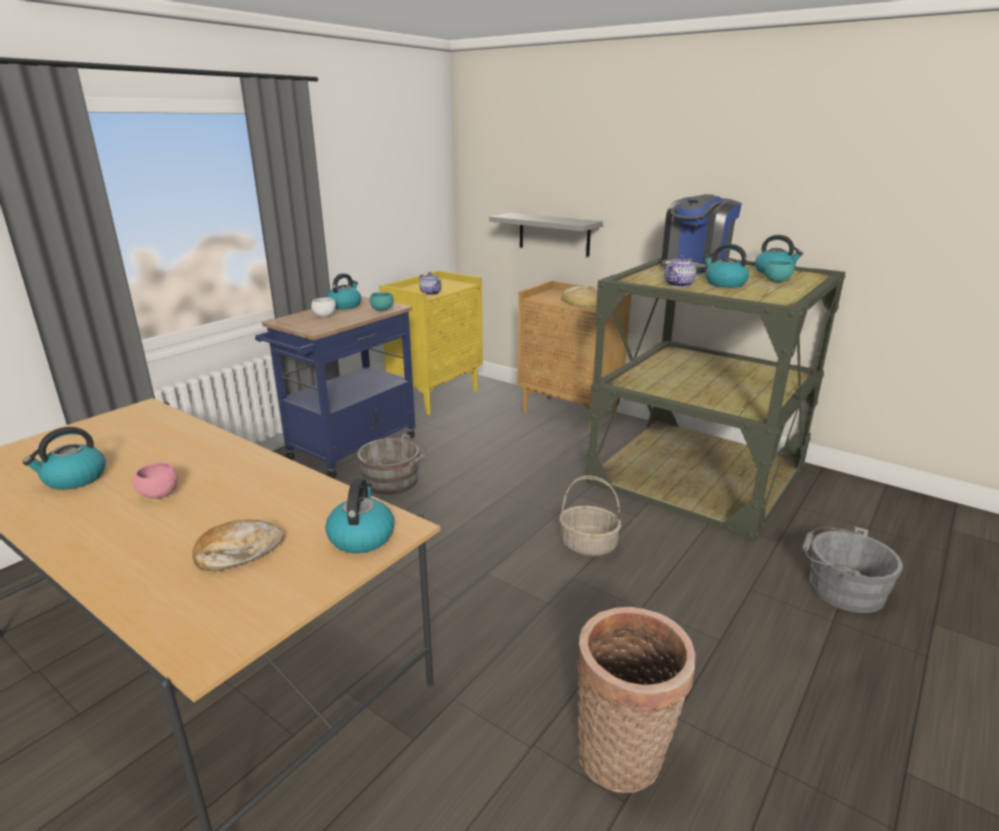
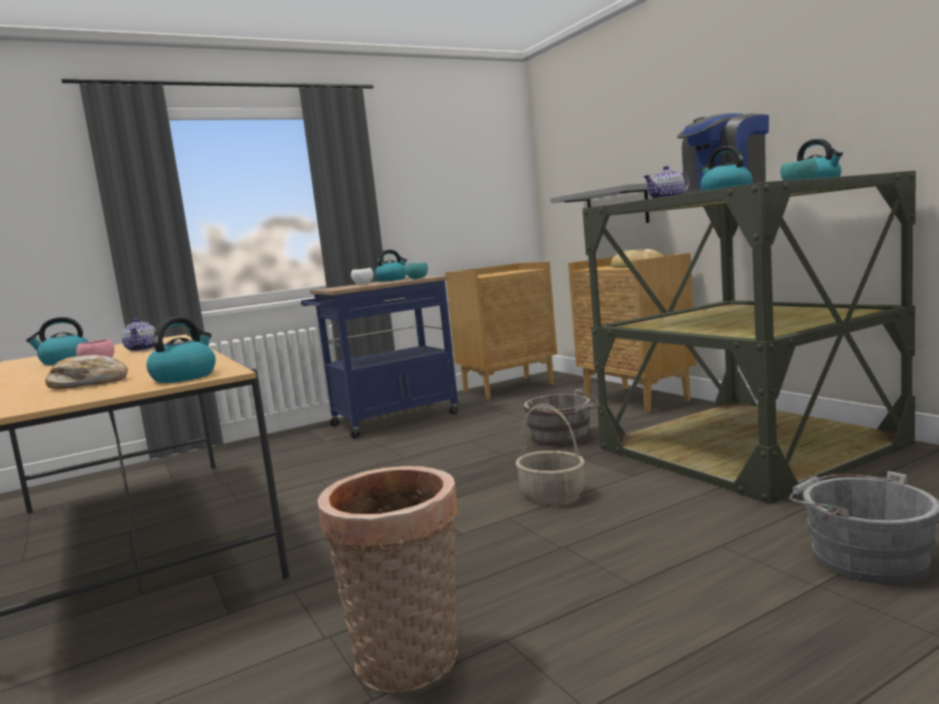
camera: 25 degrees right, 15 degrees down
grey bucket [357,434,427,495] -> grey bucket moved to [523,389,598,446]
yellow cabinet [379,270,483,415] -> brown cabinet [445,261,557,399]
teapot [419,272,441,295] -> teapot moved to [121,318,156,352]

